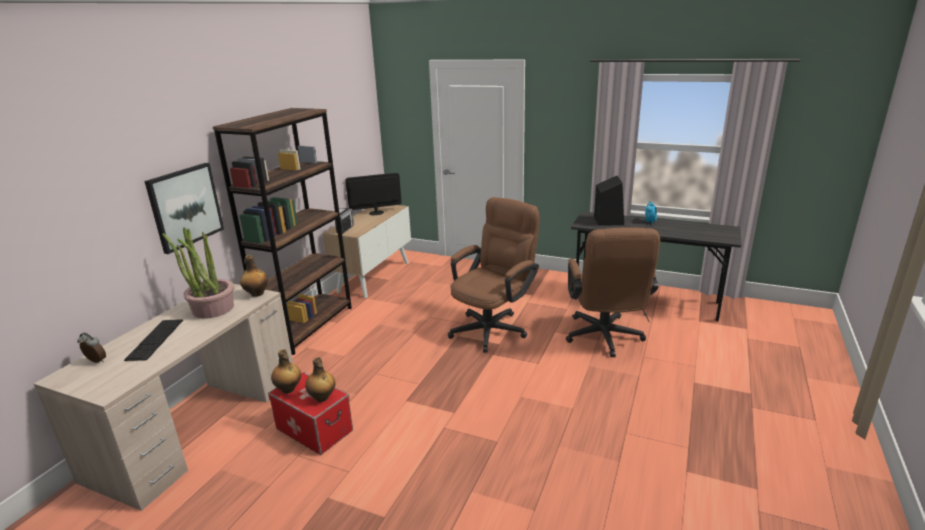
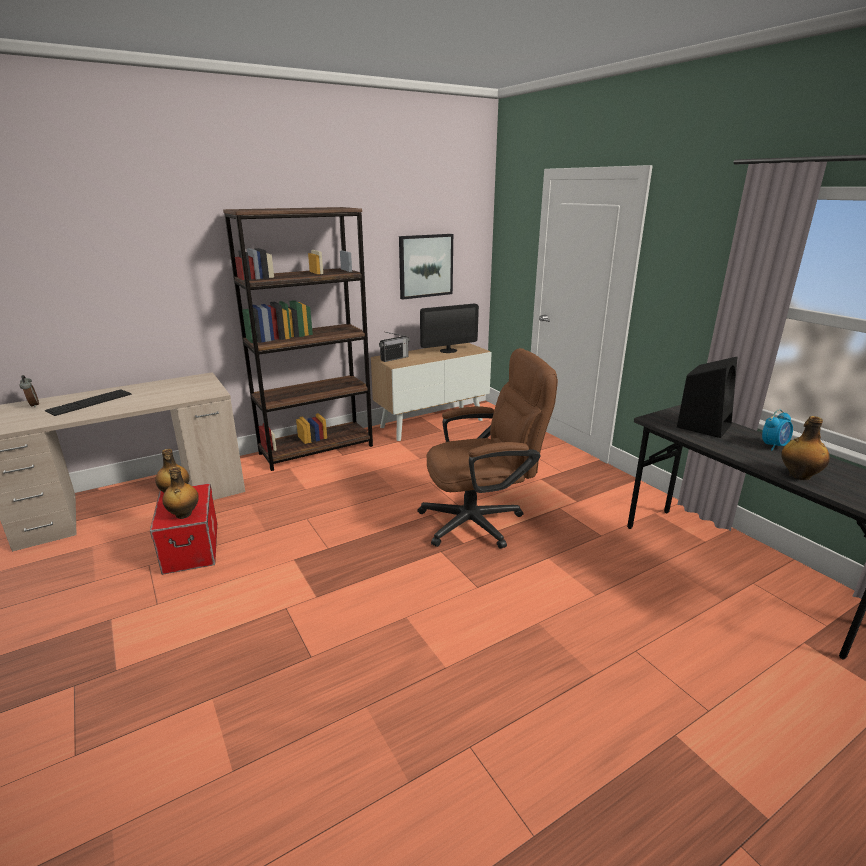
camera: 35 degrees right, 0 degrees up
picture [145,163,224,254] -> picture moved to [399,234,453,300]
potted plant [162,227,234,319] -> none
bottle [240,255,269,297] -> bottle moved to [781,416,830,480]
monitor [345,173,401,216] -> monitor turned 135 degrees clockwise [420,303,479,353]
brown office chair [566,227,660,357] -> none

